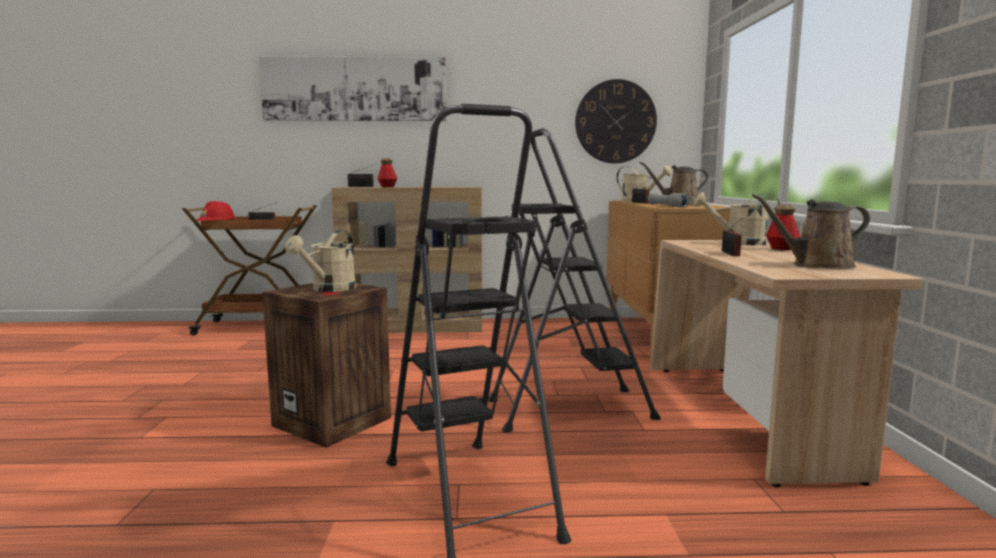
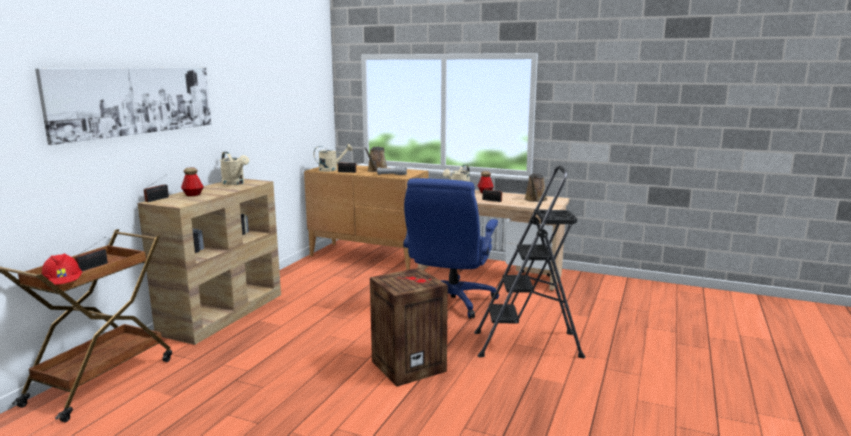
camera: 65 degrees left, 5 degrees up
beige watering can [285,230,356,292] -> beige watering can moved to [220,152,249,185]
step ladder [488,128,661,433] -> blue office chair [403,178,499,319]
wall clock [575,79,657,163] -> none

